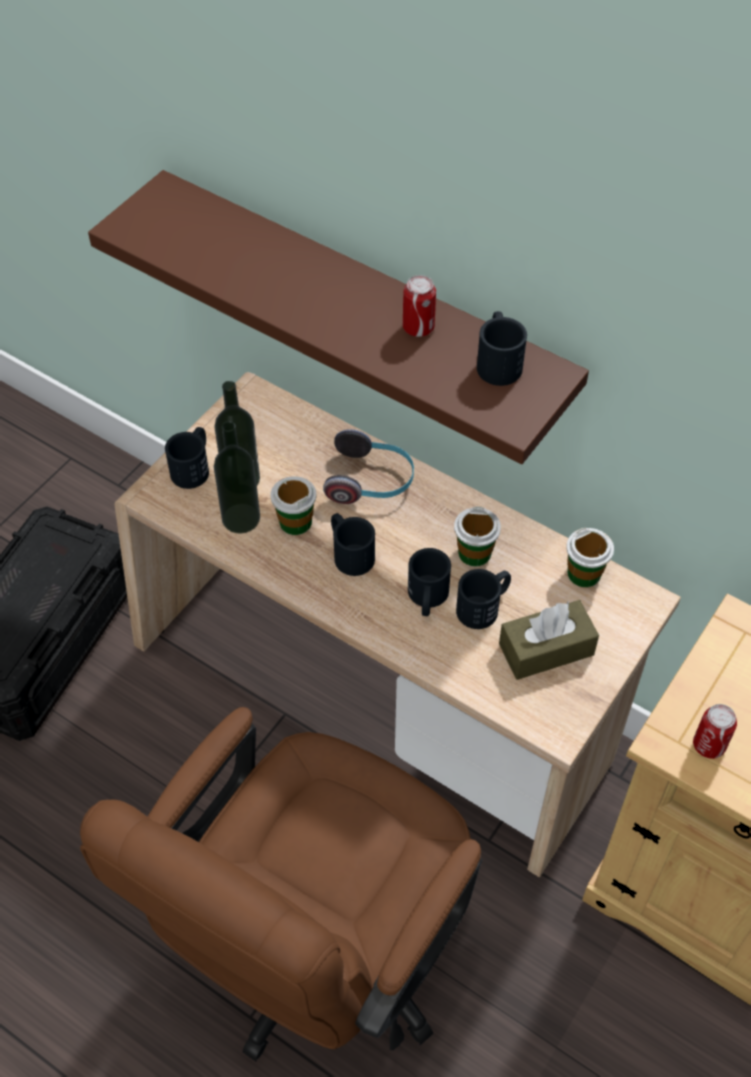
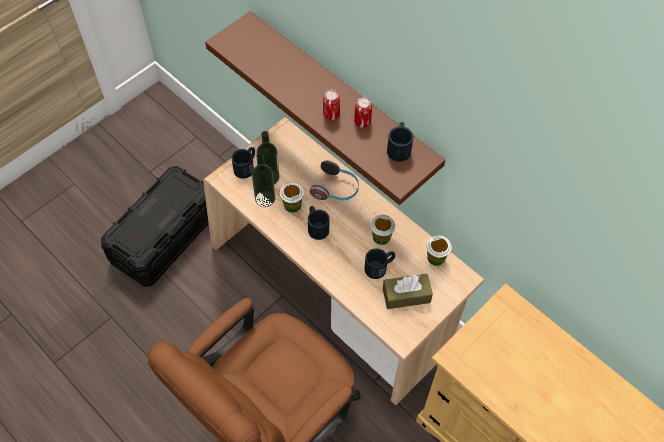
camera: 10 degrees right, 5 degrees up
black mug [408,548,451,616] -> none
can [693,704,737,759] -> can moved to [323,90,340,120]

